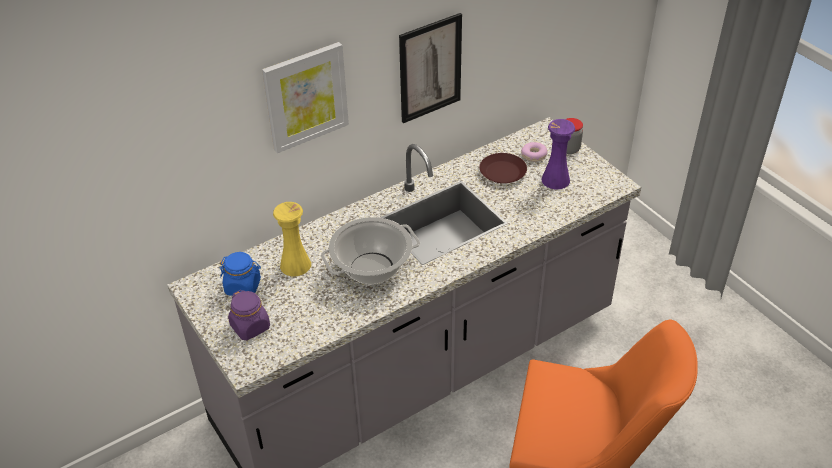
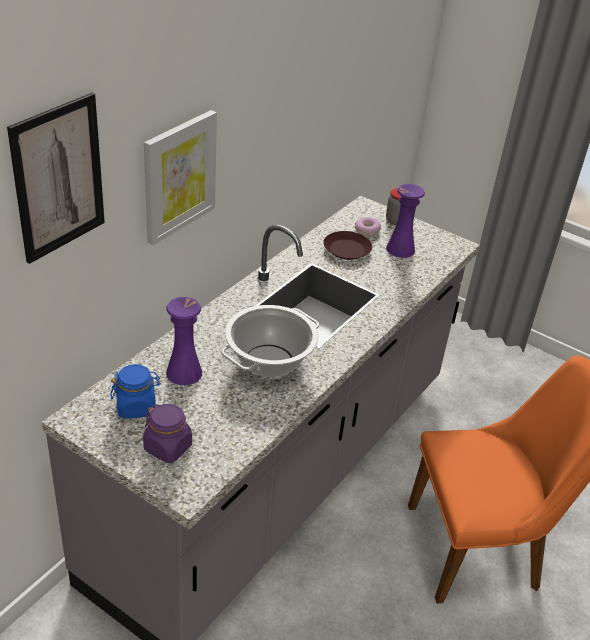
camera: 25 degrees left, 5 degrees down
yellow vase [273,202,311,276] -> purple vase [166,297,202,385]
picture [399,13,462,123] -> picture moved to [7,93,105,264]

